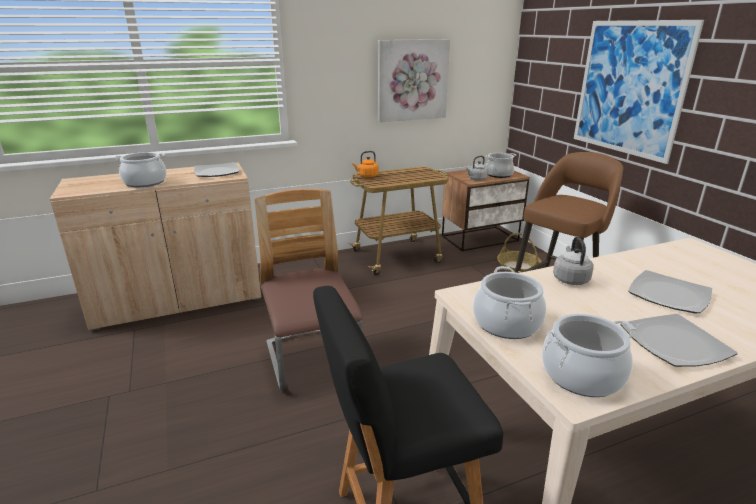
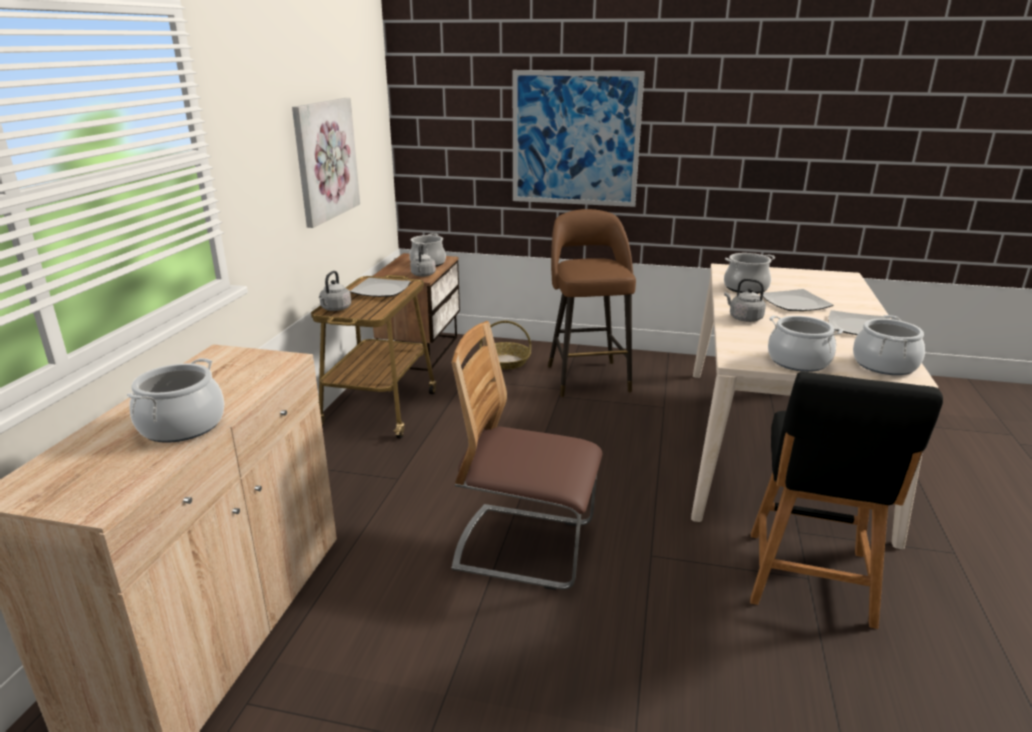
camera: 55 degrees left, 0 degrees up
plate [194,162,239,177] -> plate moved to [350,278,411,297]
orange kettle [352,151,379,178] -> grey kettle [319,271,351,311]
none -> cooking pot [724,253,775,294]

